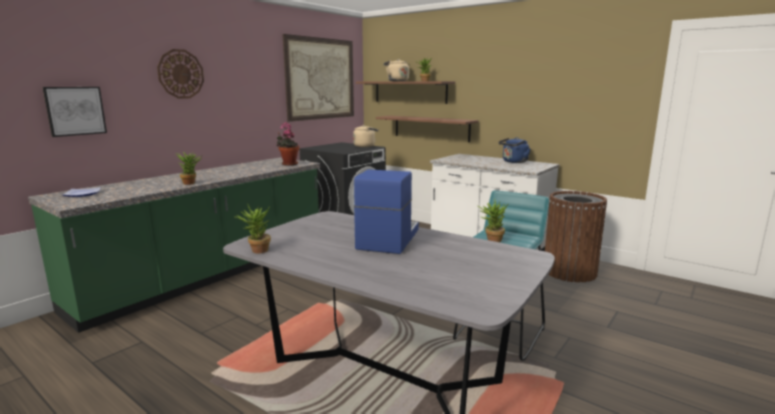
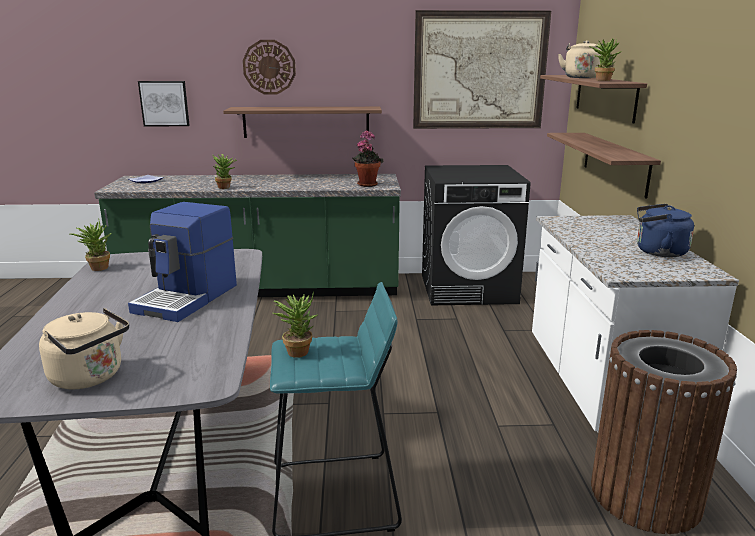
camera: 50 degrees right, 5 degrees up
beige kettle [353,125,378,147] -> beige kettle moved to [39,308,129,389]
coffee machine [354,169,419,254] -> coffee machine turned 135 degrees clockwise [128,202,237,322]
none -> shelf [223,107,382,138]

